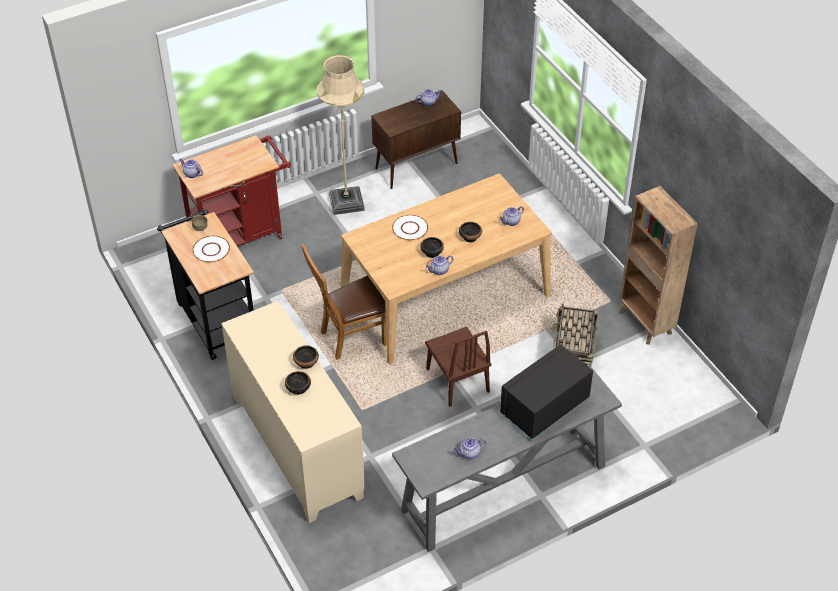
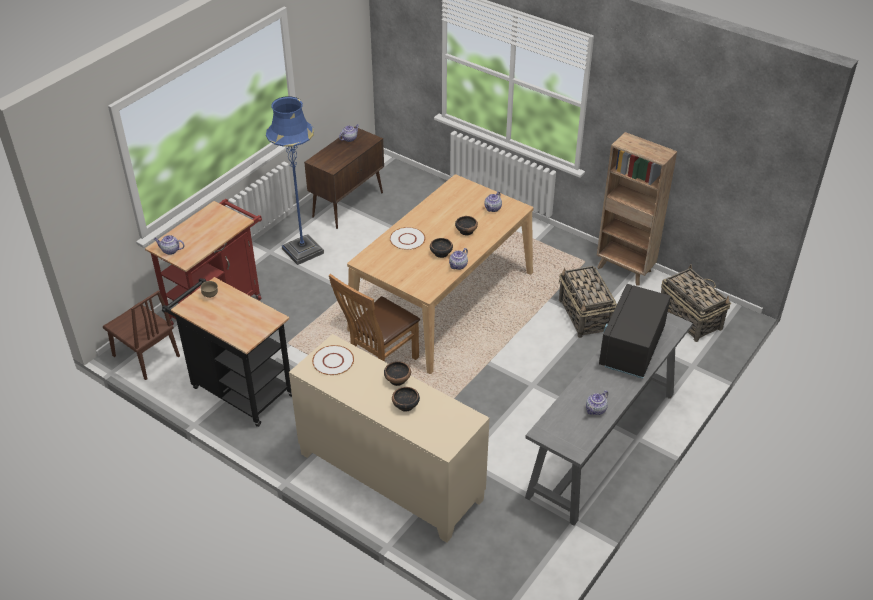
camera: 25 degrees left, 5 degrees down
white plate [193,236,230,262] -> white plate moved to [312,345,354,375]
beige floor lamp [317,55,365,215] -> blue floor lamp [266,96,324,265]
brown chair [425,327,491,407] -> brown chair moved to [103,290,180,380]
none -> basket [661,265,731,342]

